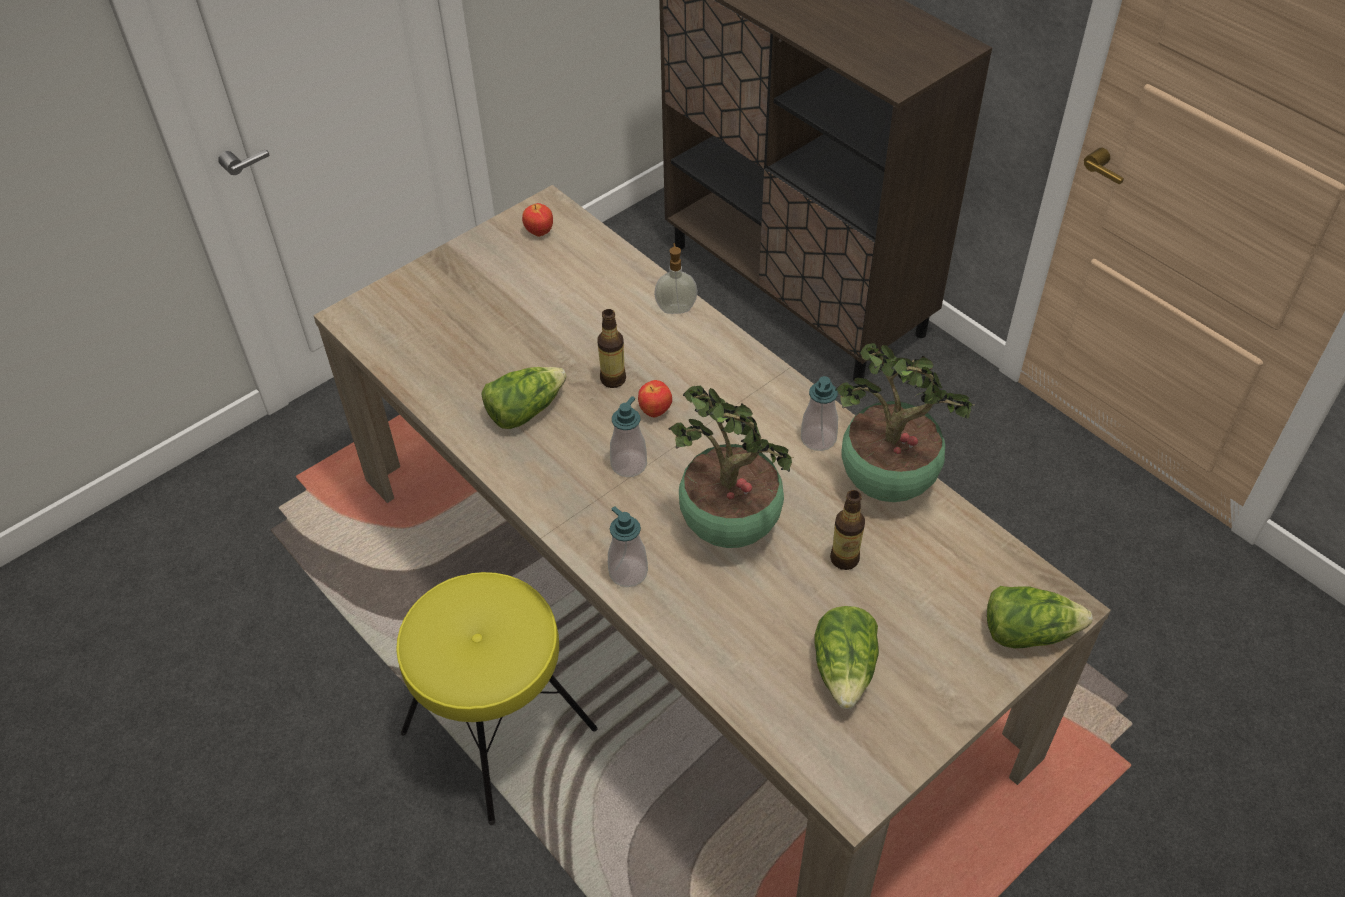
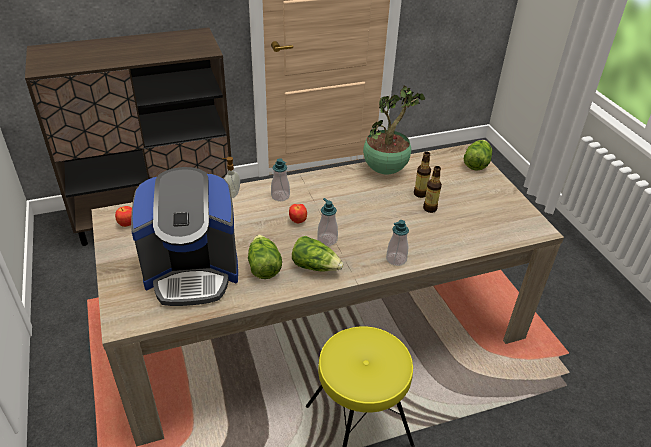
camera: 70 degrees left, 10 degrees down
bottle [597,309,626,388] -> bottle moved to [423,166,442,213]
potted plant [668,385,794,548] -> none
soap dispenser [801,376,838,451] -> soap dispenser moved to [271,158,290,201]
lettuce [814,606,879,709] -> lettuce moved to [292,236,343,271]
none -> coffee machine [131,167,238,306]

